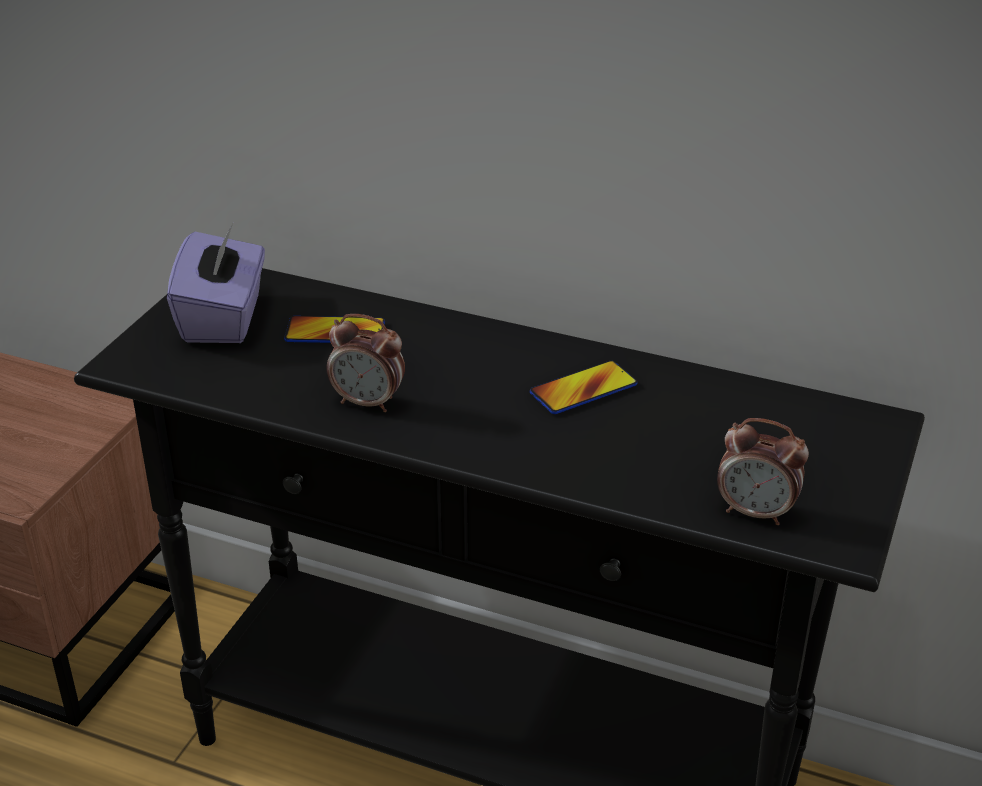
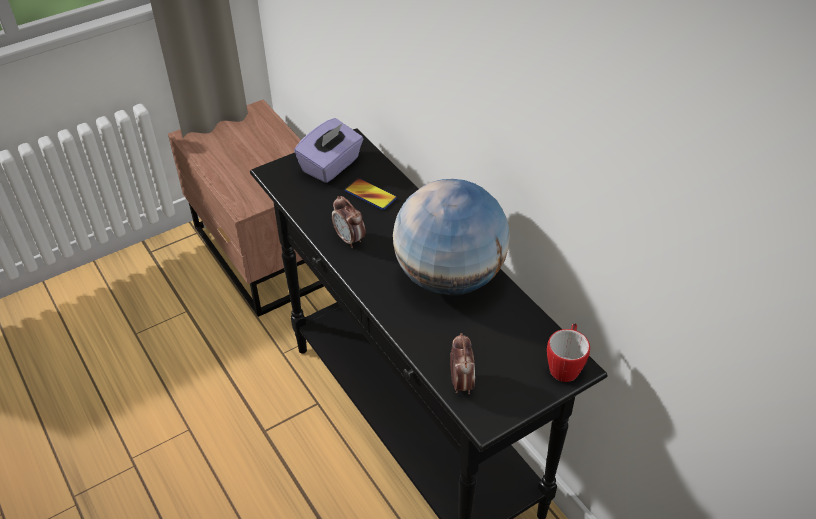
camera: 35 degrees right, 10 degrees up
phone [530,361,638,414] -> globe [393,179,510,296]
alarm clock [717,418,809,525] -> alarm clock turned 150 degrees counterclockwise [450,333,475,394]
none -> mug [547,324,590,382]

